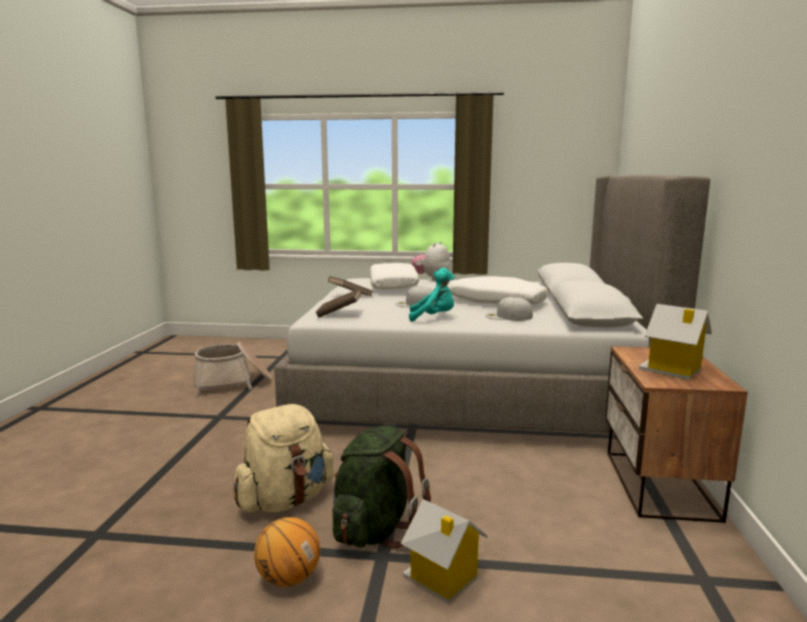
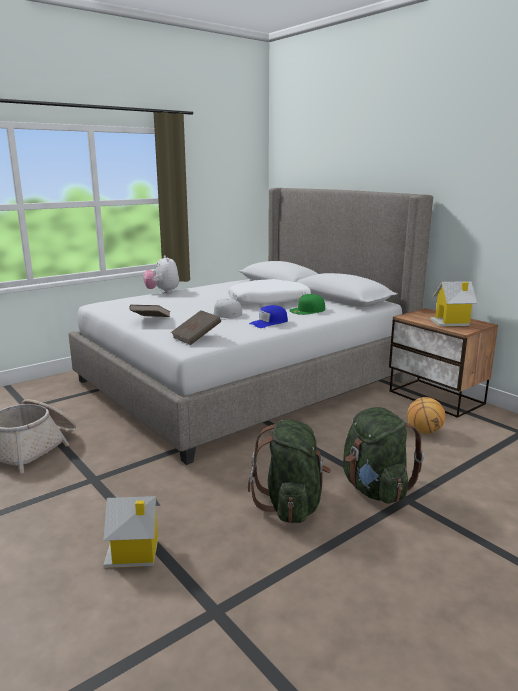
camera: 45 degrees left, 5 degrees up
beige backpack [233,404,334,512] -> green backpack [248,420,331,523]
basketball [254,517,320,587] -> basketball moved to [407,397,446,434]
white pillow [370,263,419,289] -> none
toy house [401,499,488,604] -> toy house moved to [103,496,161,568]
turquoise plush toy [409,268,454,322] -> blue cap [249,305,288,328]
white cap [485,297,533,321] -> green cap [290,294,325,315]

